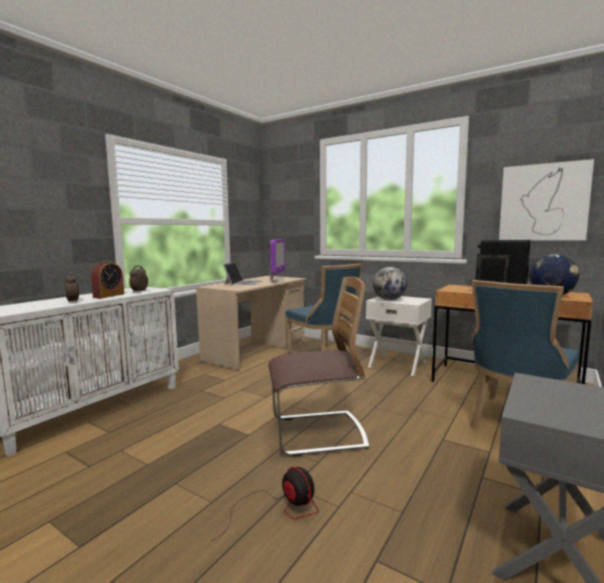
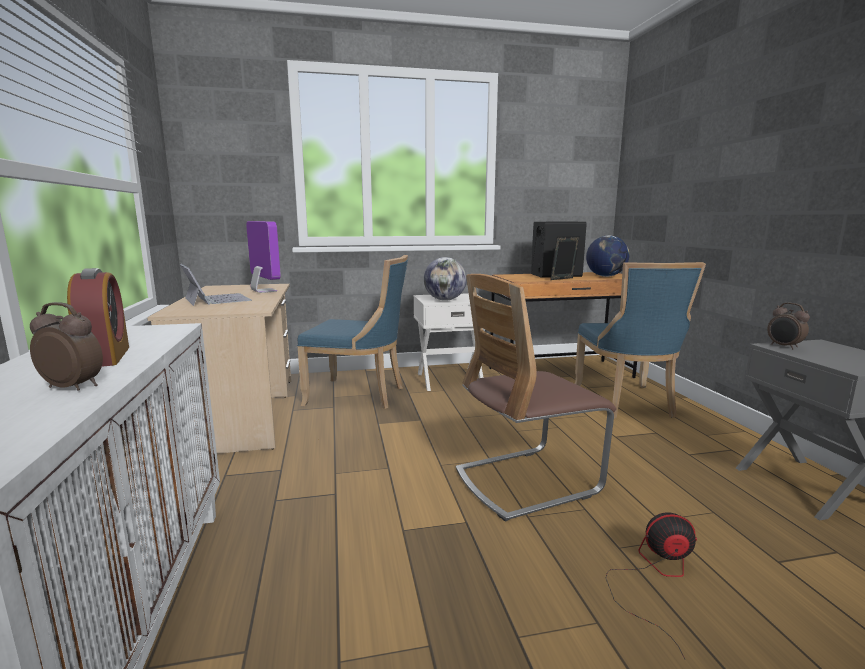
camera: 45 degrees left, 5 degrees up
alarm clock [129,266,148,293] -> alarm clock moved to [767,303,810,350]
chair [268,277,369,457] -> chair turned 150 degrees counterclockwise [456,274,616,522]
picture [499,159,594,241] -> none

